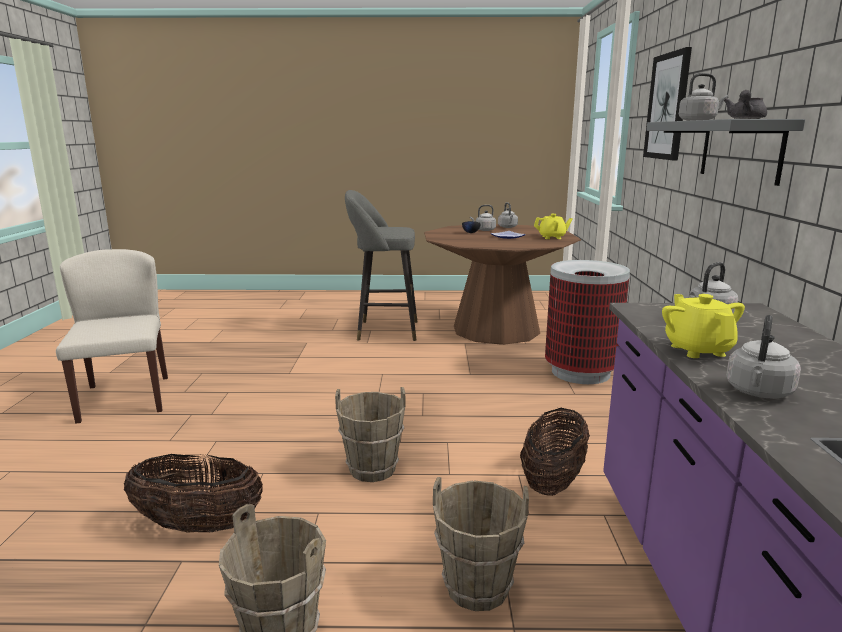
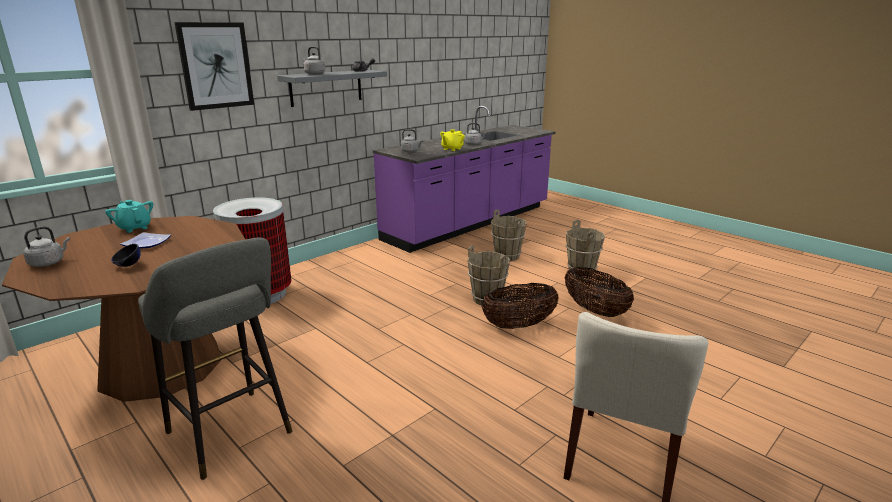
camera: 135 degrees left, 5 degrees up
grey kettle [470,205,496,231] -> none
basket [520,408,590,496] -> basket moved to [482,283,559,329]
yellow teapot [534,214,573,239] -> turquoise teapot [105,200,153,233]

